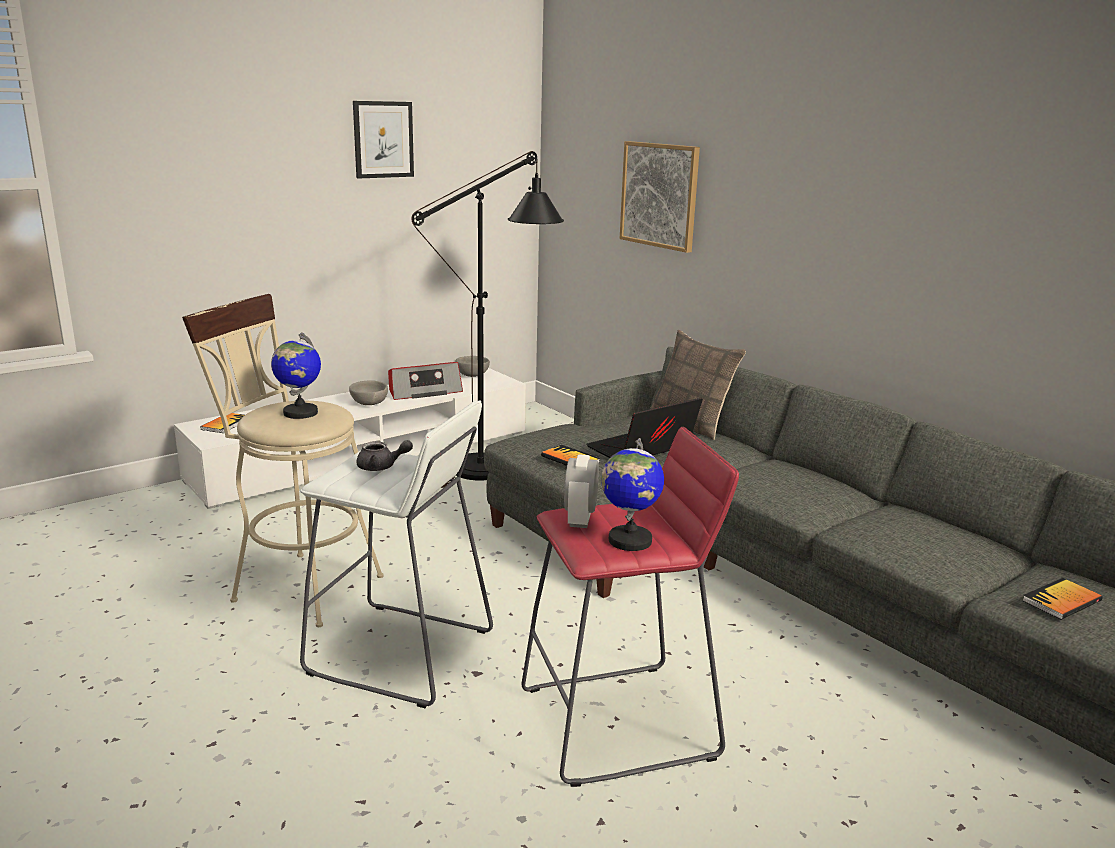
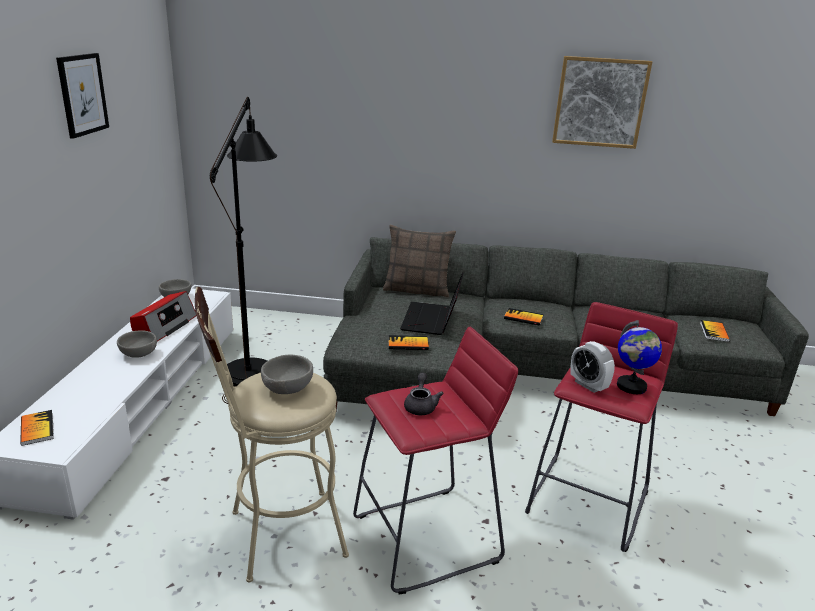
camera: 45 degrees left, 5 degrees up
globe [271,332,321,419] -> grey bowl [261,355,313,394]
white stool [300,400,493,708] -> red stool [353,327,518,594]
grey teapot [356,440,413,471] -> grey teapot turned 45 degrees counterclockwise [404,372,444,415]
picture [620,141,700,253] -> picture moved to [552,56,652,149]
none -> book [504,308,544,326]

